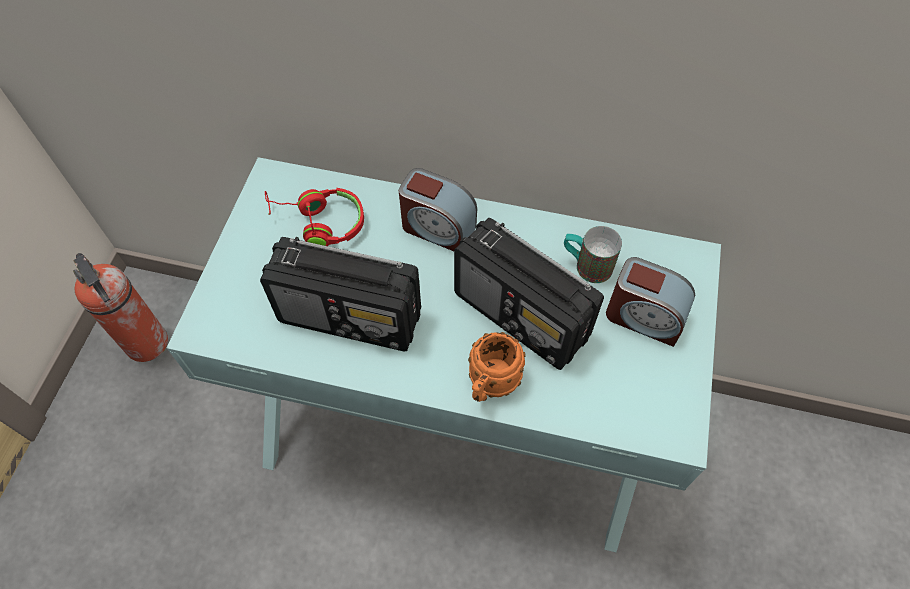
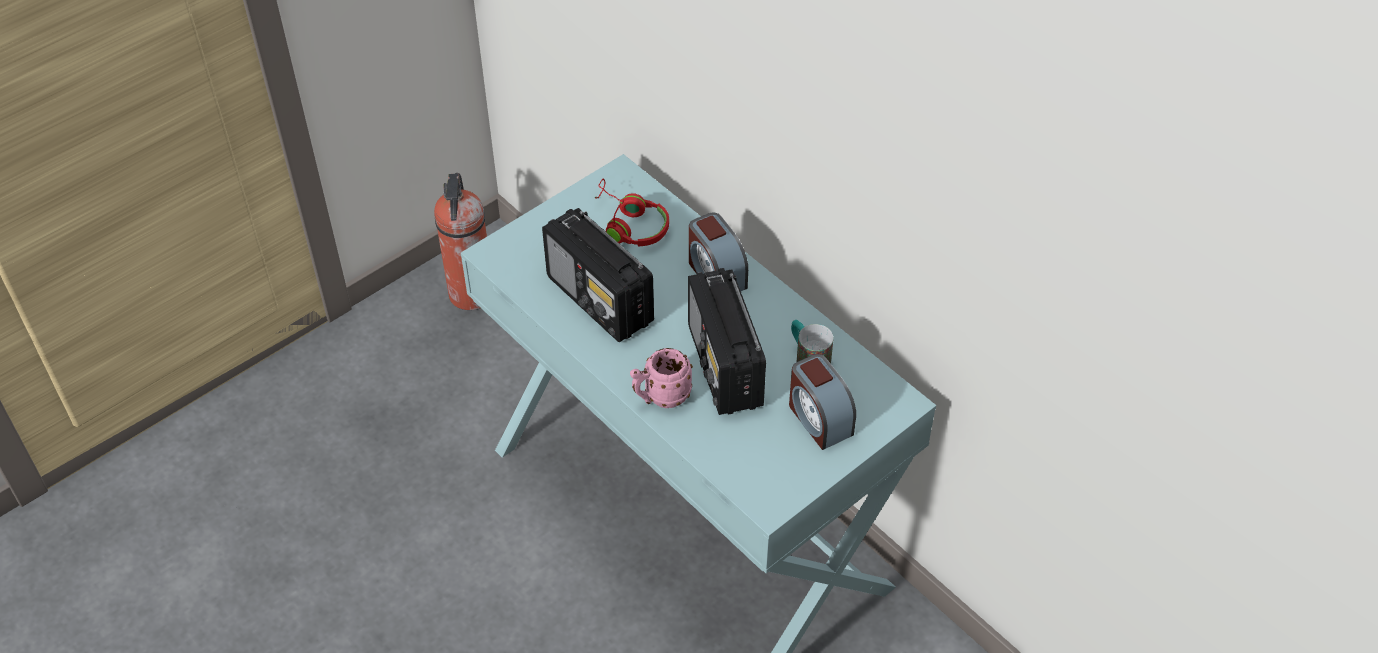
camera: 35 degrees right, 10 degrees down
orange mug [468,332,526,402] -> pink mug [630,348,693,408]

